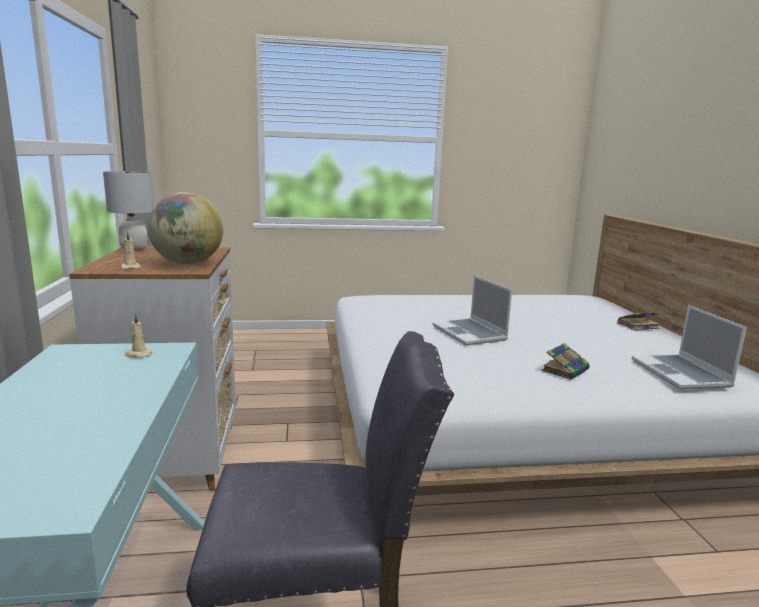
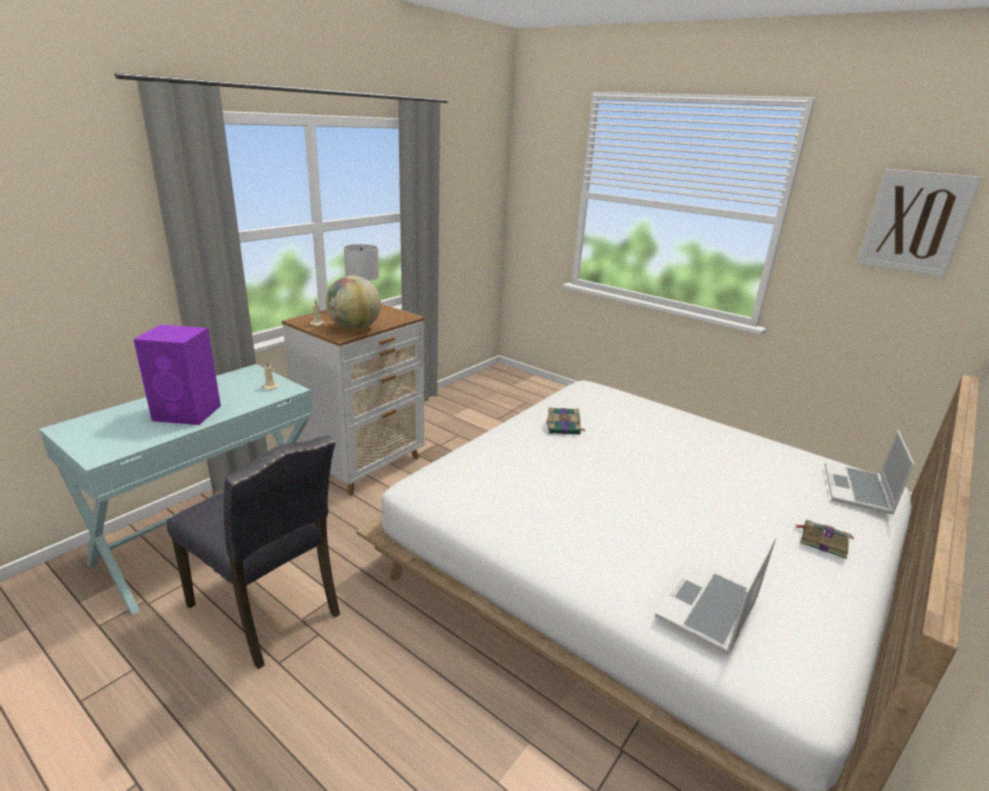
camera: 45 degrees right, 10 degrees up
laptop [433,275,512,346] -> laptop moved to [825,430,914,514]
book [541,343,590,380] -> book moved to [546,407,585,434]
none -> purple speaker [133,325,221,425]
none -> picture [857,169,982,277]

